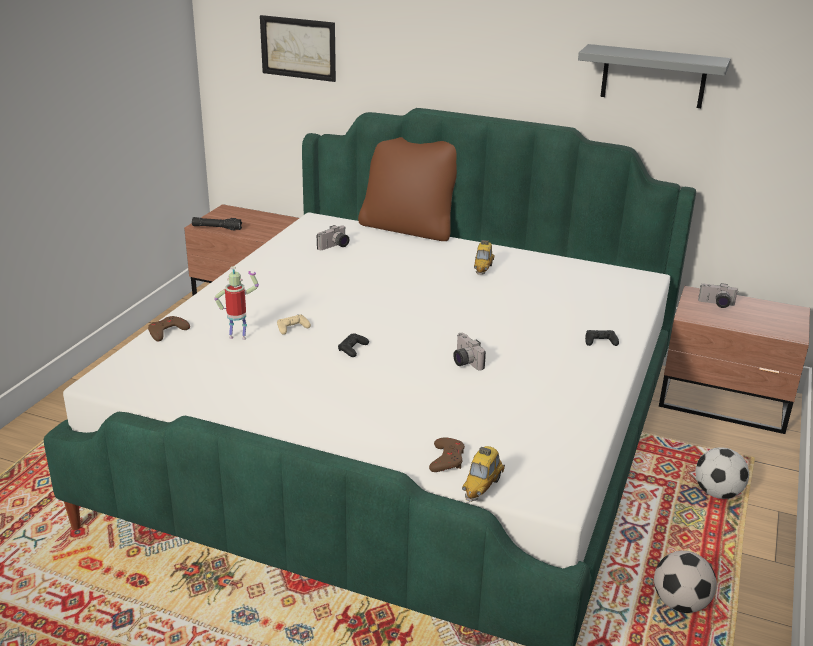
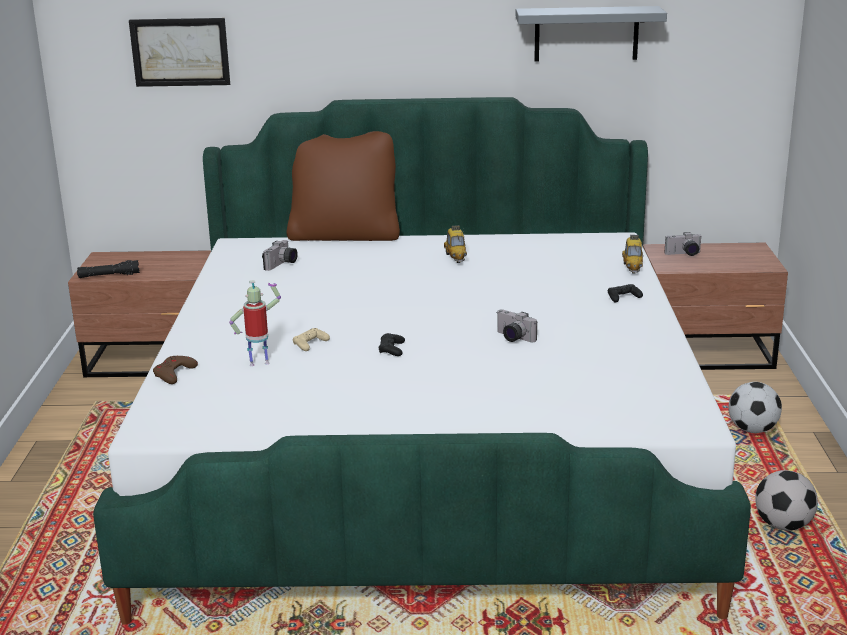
camera: 20 degrees left, 5 degrees down
brown game controller [429,437,465,472] -> none
toy car [462,446,505,502] -> toy car moved to [622,235,643,273]

